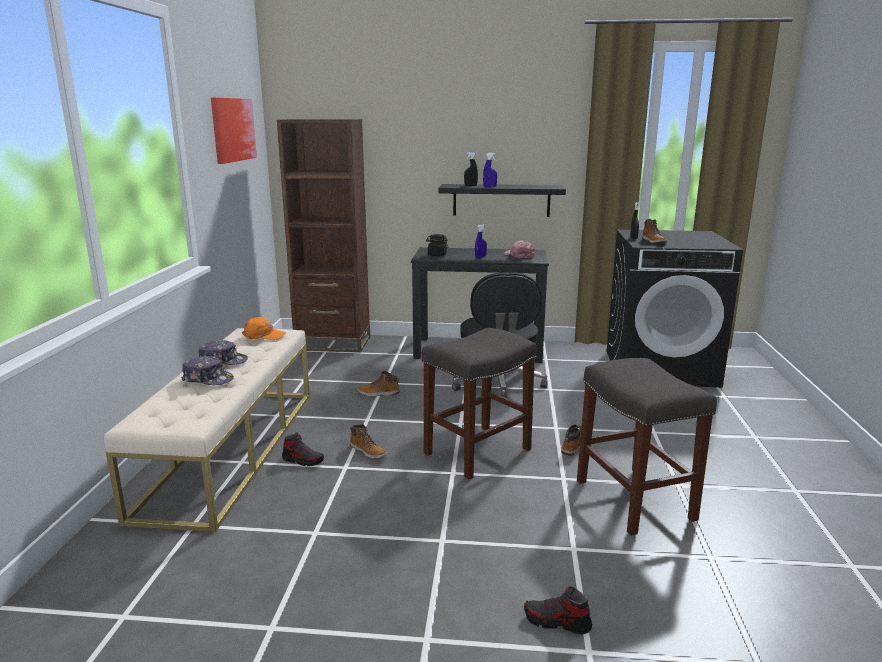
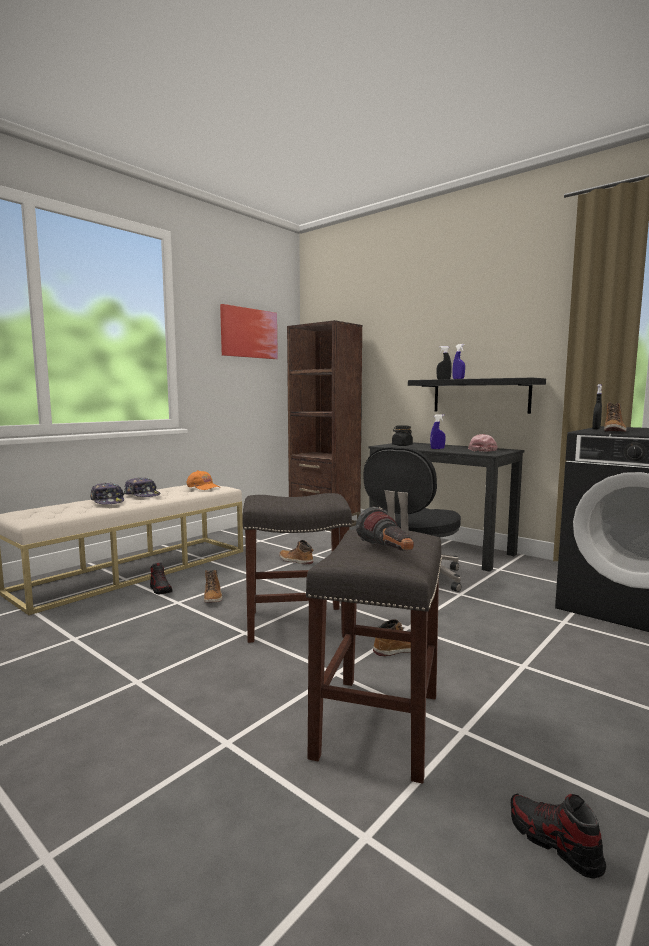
camera: 35 degrees right, 10 degrees down
shoe [524,587,592,635] -> shoe moved to [511,794,606,879]
none -> flashlight [356,507,414,551]

